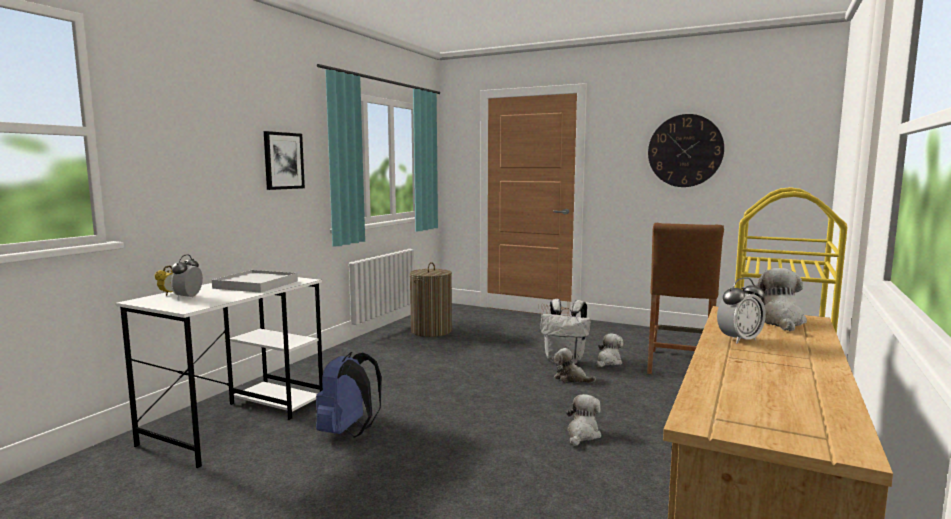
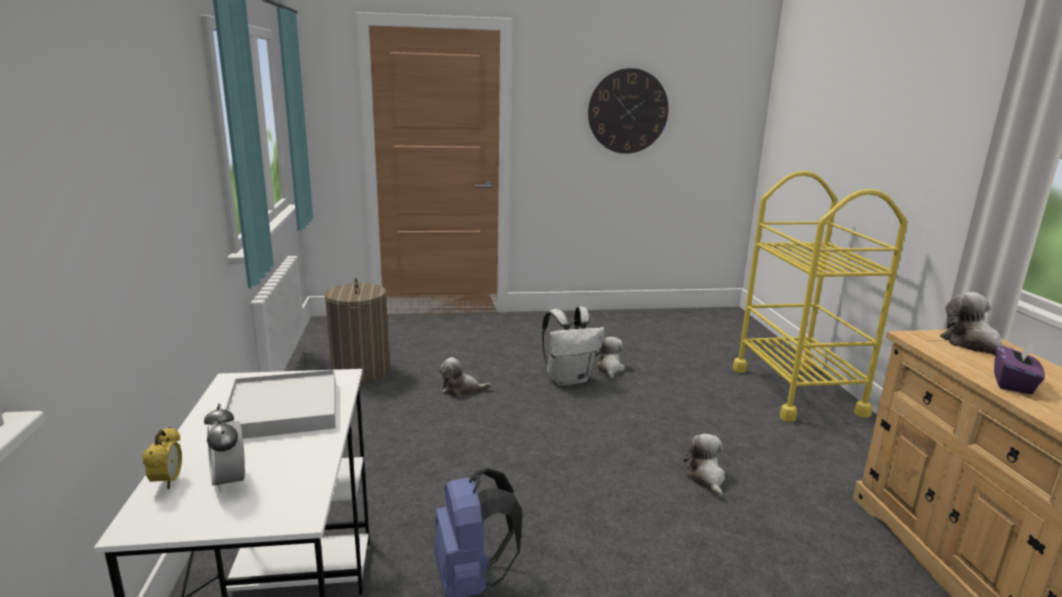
camera: 35 degrees left, 10 degrees up
picture [264,131,305,190] -> none
plush toy [554,348,596,383] -> plush toy moved to [439,357,491,396]
brown stool [647,223,724,374] -> none
alarm clock [717,277,766,344] -> purple tissue box [994,343,1045,395]

